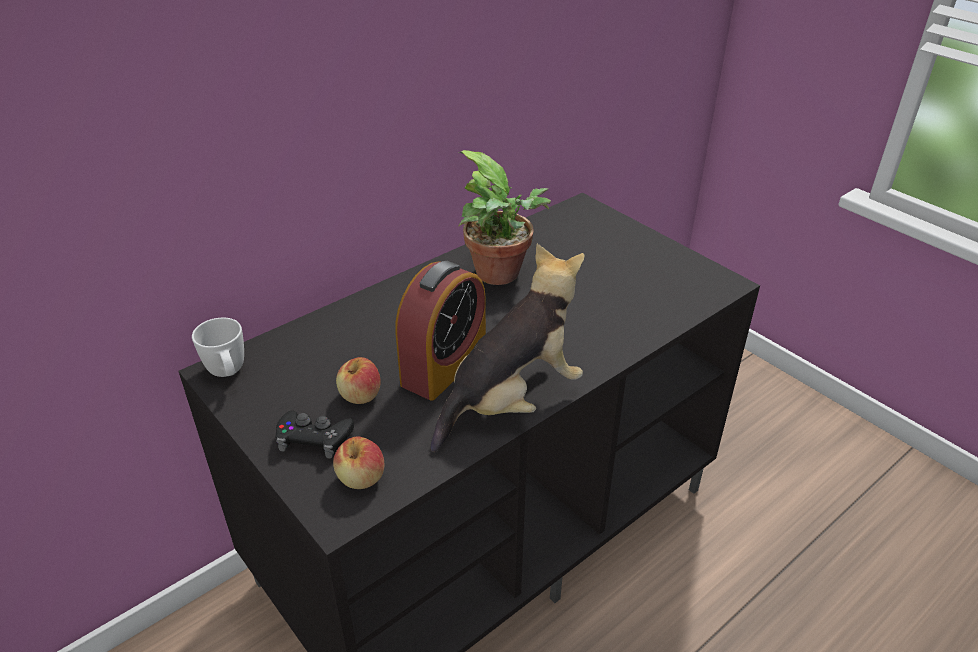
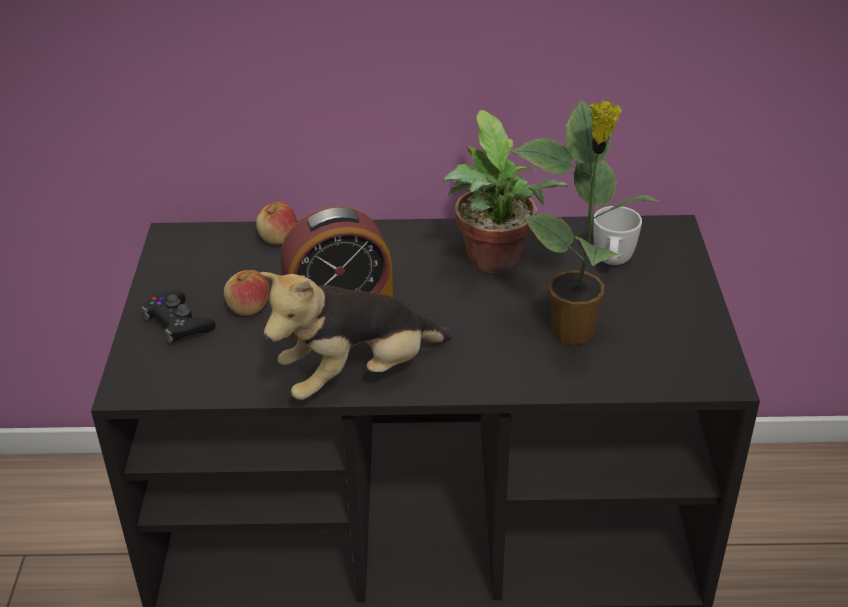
camera: 40 degrees right, 0 degrees up
white mug [192,318,244,377] -> white mug moved to [593,206,642,265]
apple [333,436,384,489] -> apple moved to [256,202,297,245]
plush toy [431,244,585,452] -> plush toy turned 150 degrees clockwise [260,272,453,400]
none -> potted plant [510,99,664,345]

